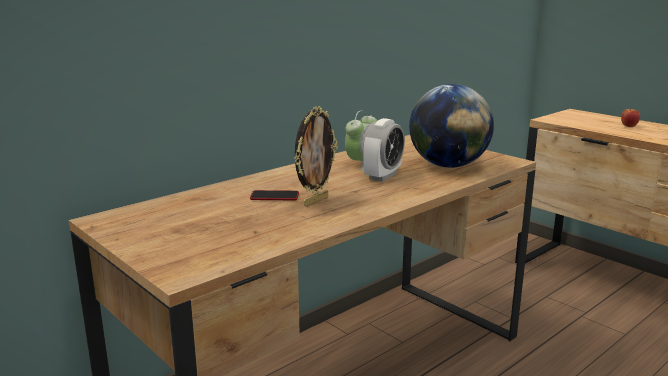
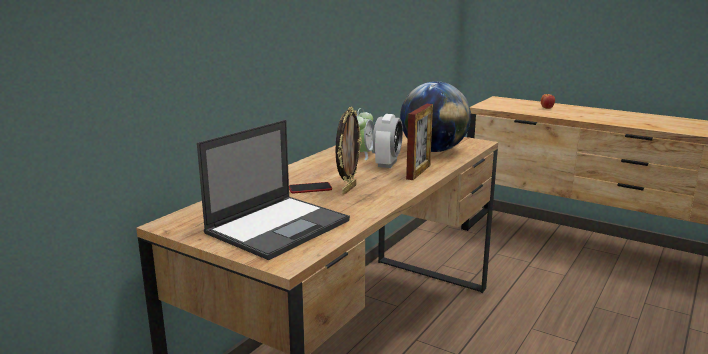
camera: 15 degrees left, 0 degrees up
none -> laptop [197,120,350,260]
none -> picture frame [406,104,433,180]

